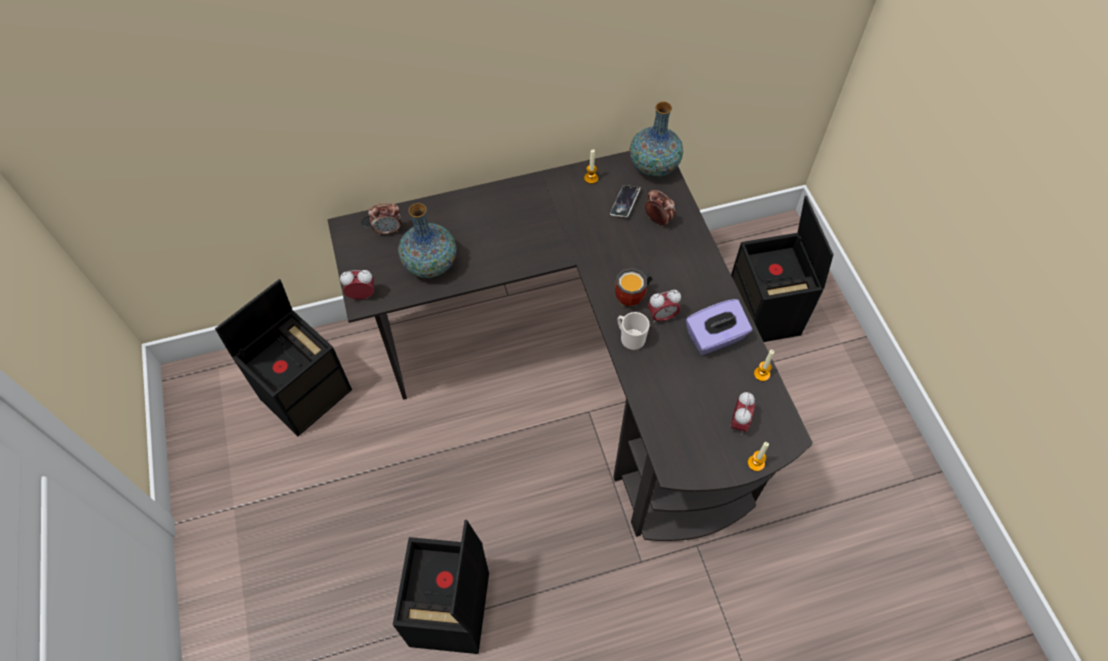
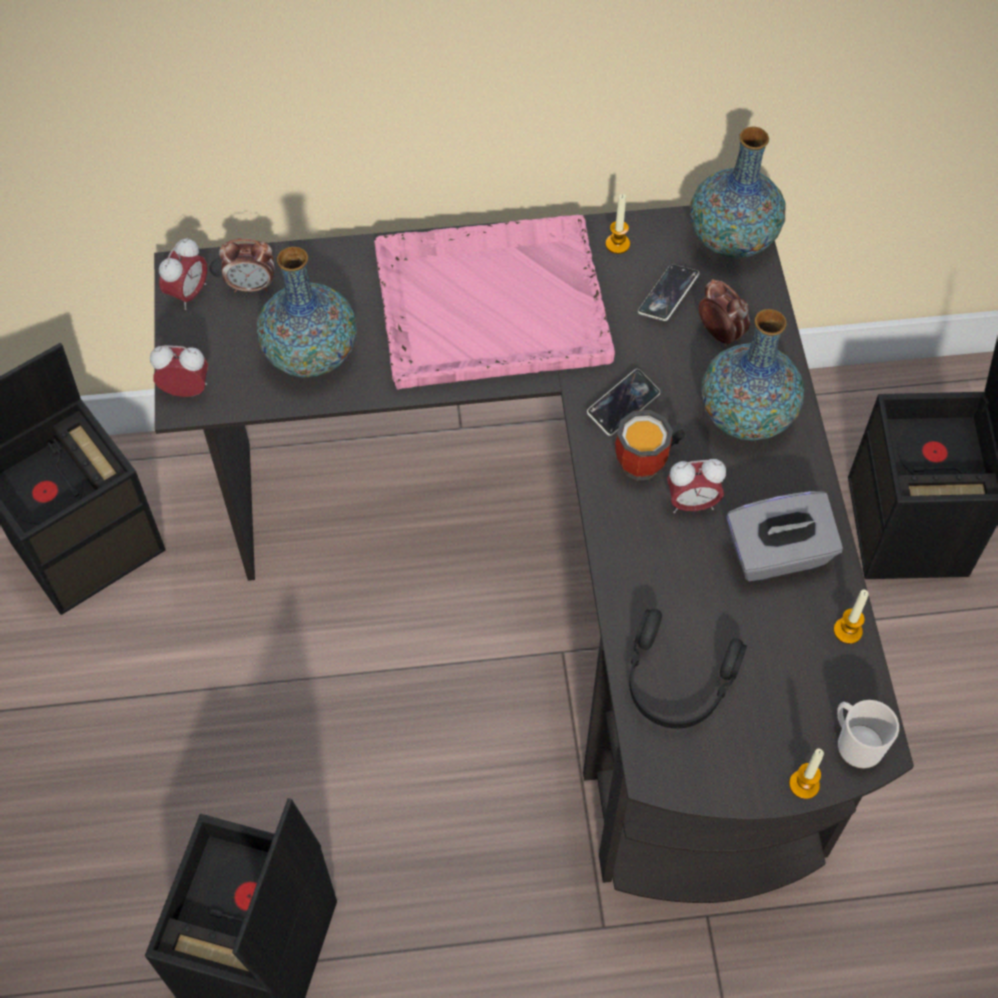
camera: 10 degrees right, 0 degrees up
mug [618,312,650,350] -> mug moved to [837,700,899,769]
purple tissue box [686,299,752,355] -> grey tissue box [726,491,843,581]
alarm clock [731,392,755,435] -> alarm clock moved to [159,237,207,310]
none -> pink tray [374,215,615,390]
none -> phone [587,369,660,436]
none -> black headphones [629,609,747,729]
none -> vase [701,309,804,441]

